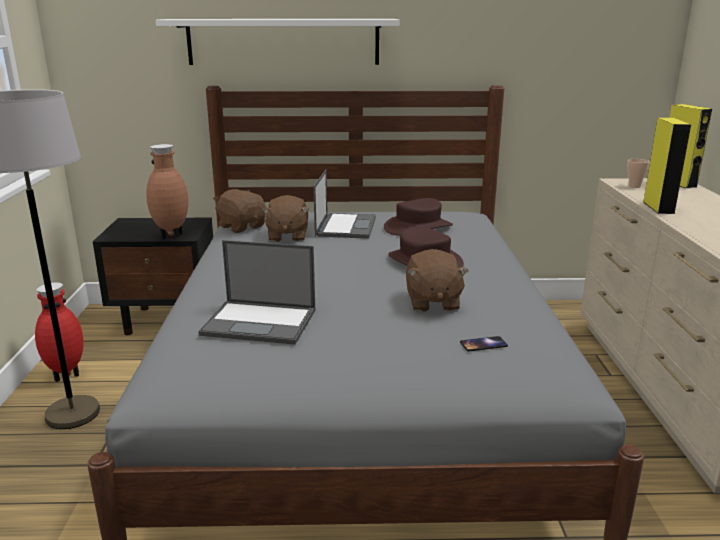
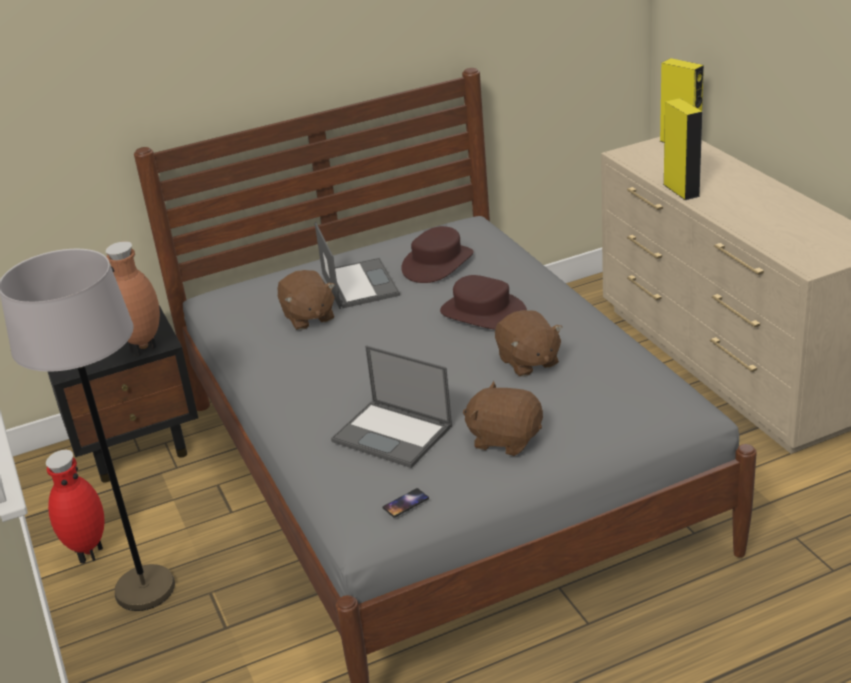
camera: 20 degrees left, 10 degrees up
white shelf [156,19,399,65] -> none
laptop [198,240,315,345] -> laptop turned 45 degrees clockwise [331,345,452,468]
brown plush toy [213,189,266,233] -> brown plush toy moved to [463,381,543,456]
phone [460,336,508,351] -> phone moved to [382,488,429,518]
cup [628,159,650,188] -> none

